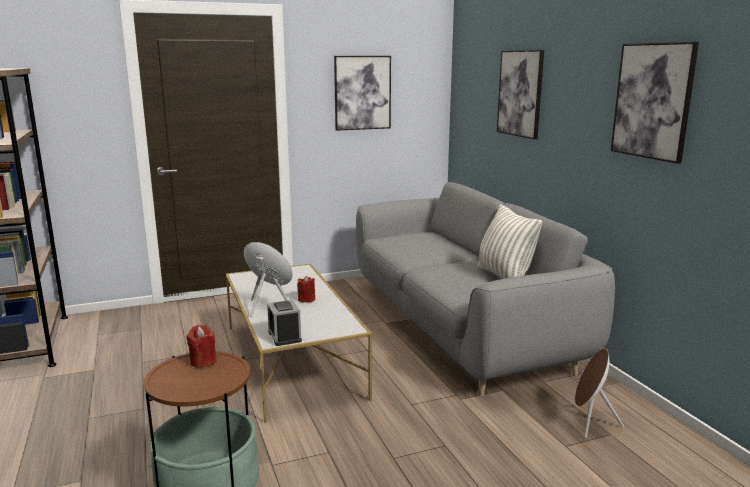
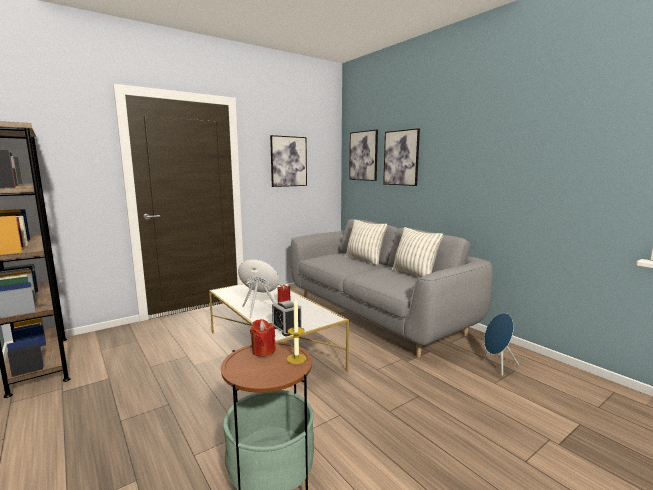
camera: 15 degrees left, 5 degrees down
brown speaker [575,348,624,438] -> blue speaker [484,313,519,375]
picture [611,42,699,164] -> picture moved to [349,130,378,181]
none -> candle [287,298,306,364]
none -> pillow [345,220,387,265]

